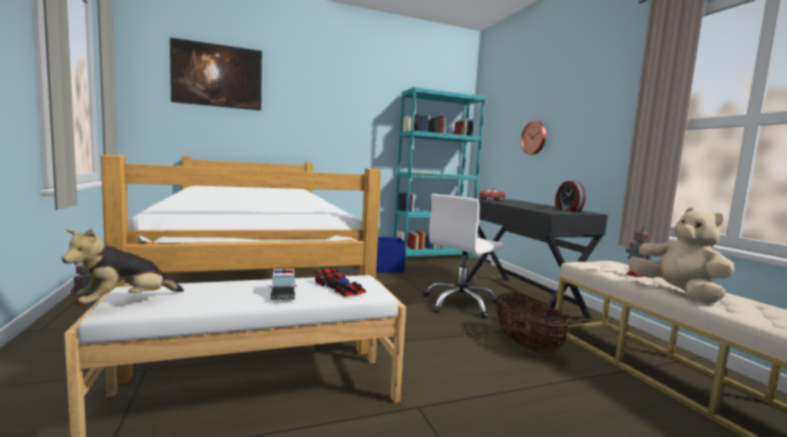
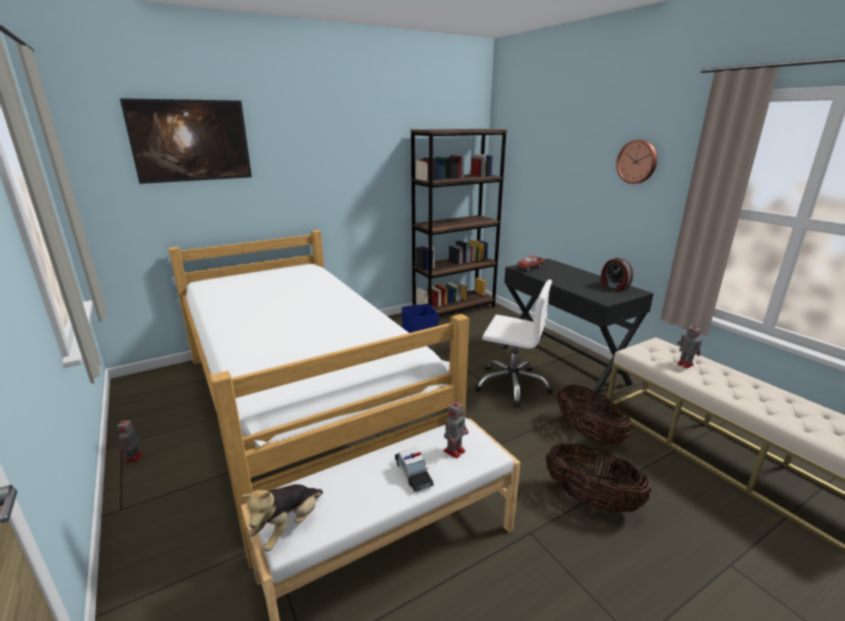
camera: 10 degrees left, 15 degrees up
toy car [315,268,366,297] -> toy robot [443,398,468,459]
turquoise bookcase [394,87,486,261] -> brown bookcase [410,129,507,316]
white office chair [423,194,504,319] -> white office chair turned 105 degrees counterclockwise [474,280,553,407]
wall clock [521,121,546,155] -> wall clock moved to [616,140,657,184]
beige plush toy [628,208,734,303] -> none
none -> basket [546,443,651,513]

